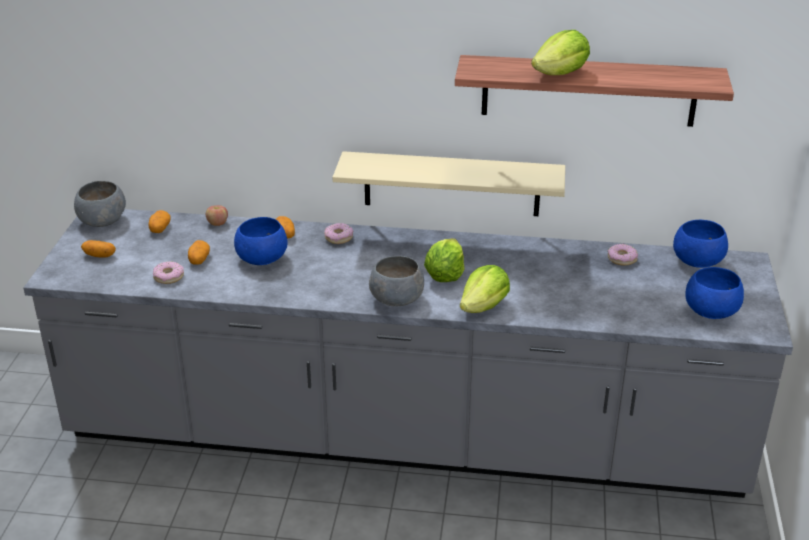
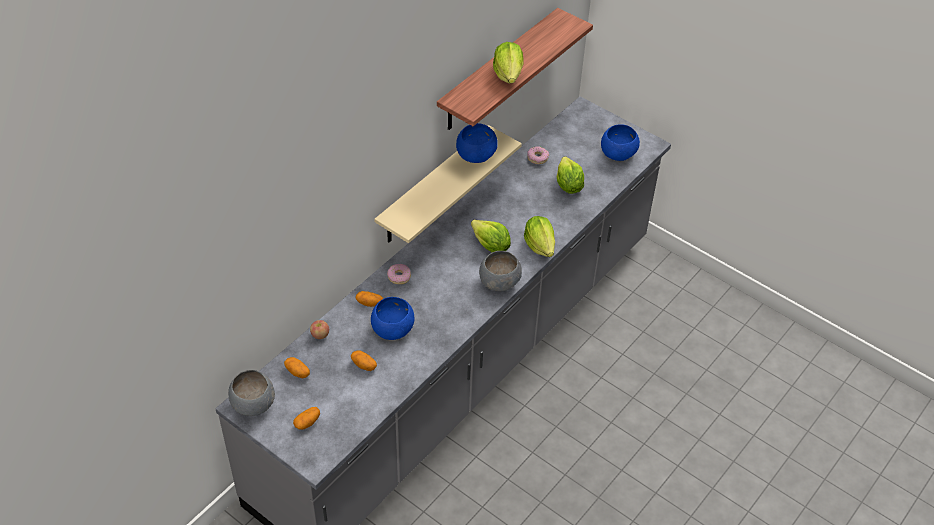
camera: 60 degrees left, 15 degrees up
donut [153,261,184,284] -> none
blue bowl [673,220,728,268] -> blue bowl moved to [456,123,498,163]
none -> lettuce [557,156,584,194]

